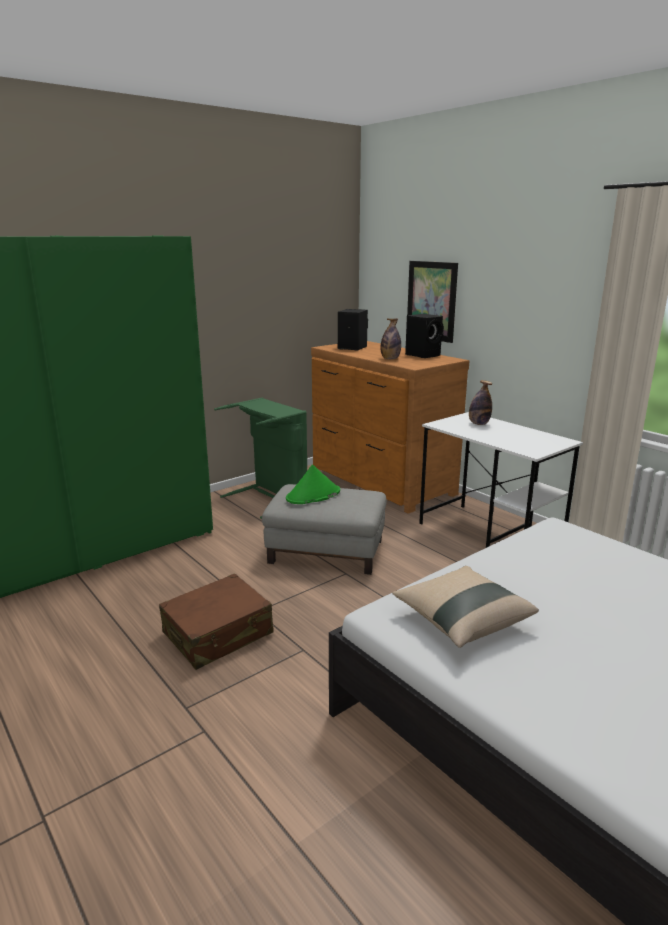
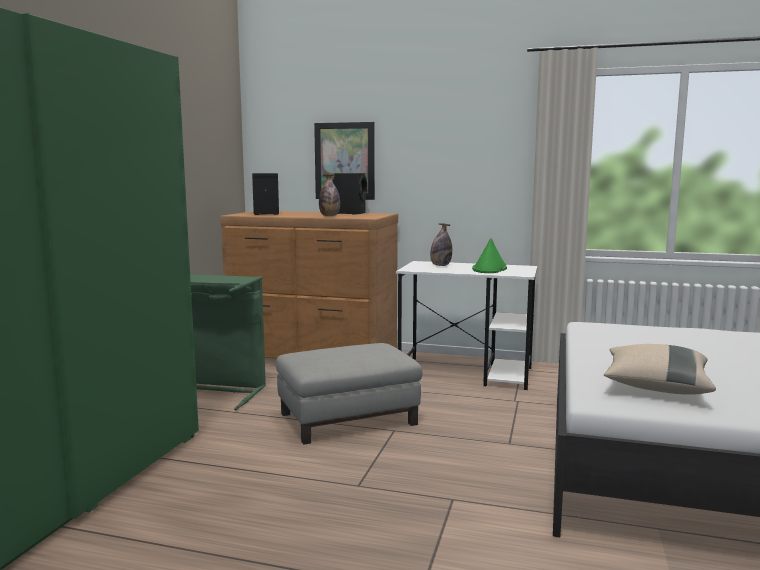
camera: 35 degrees left, 10 degrees down
brown suitcase [159,573,273,670] -> none
green hat [286,465,340,504] -> green hat moved to [472,238,507,273]

